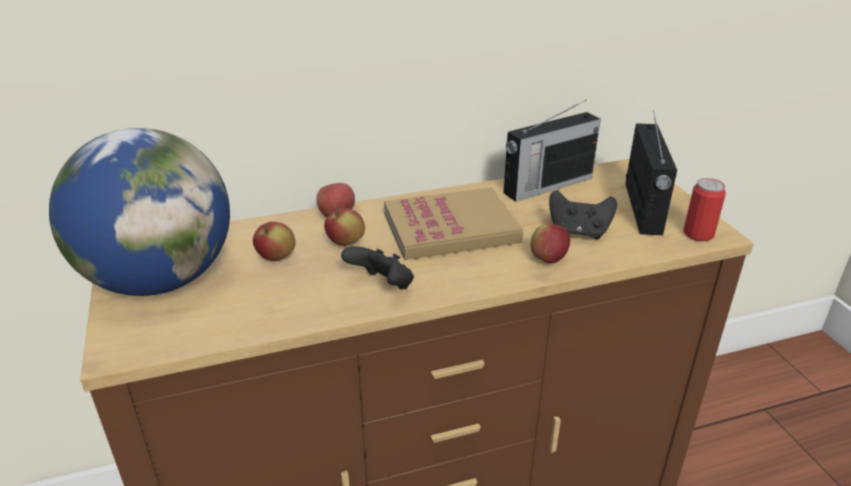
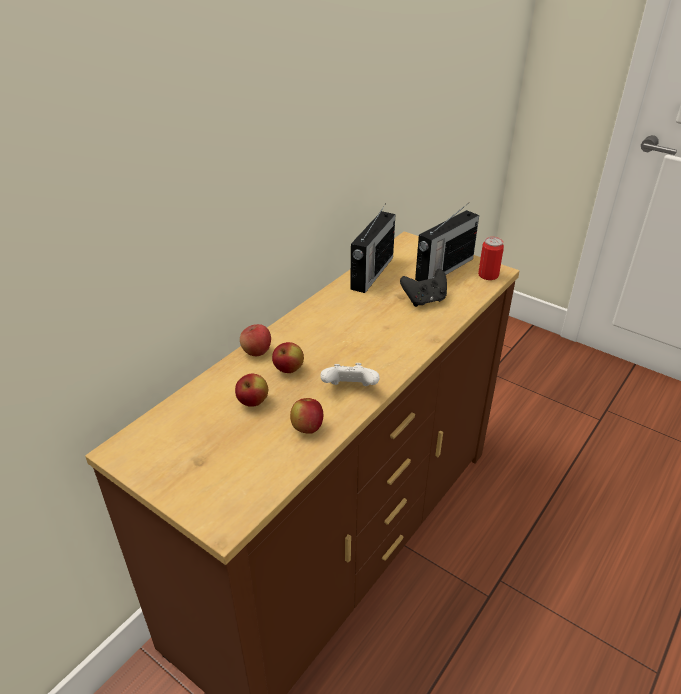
camera: 35 degrees left, 5 degrees up
globe [49,128,230,296] -> none
black game controller [341,246,414,289] -> white game controller [320,363,379,386]
book [384,187,523,260] -> none
apple [530,224,570,263] -> apple moved to [290,398,323,434]
radio [625,110,677,235] -> radio turned 75 degrees clockwise [415,204,479,281]

